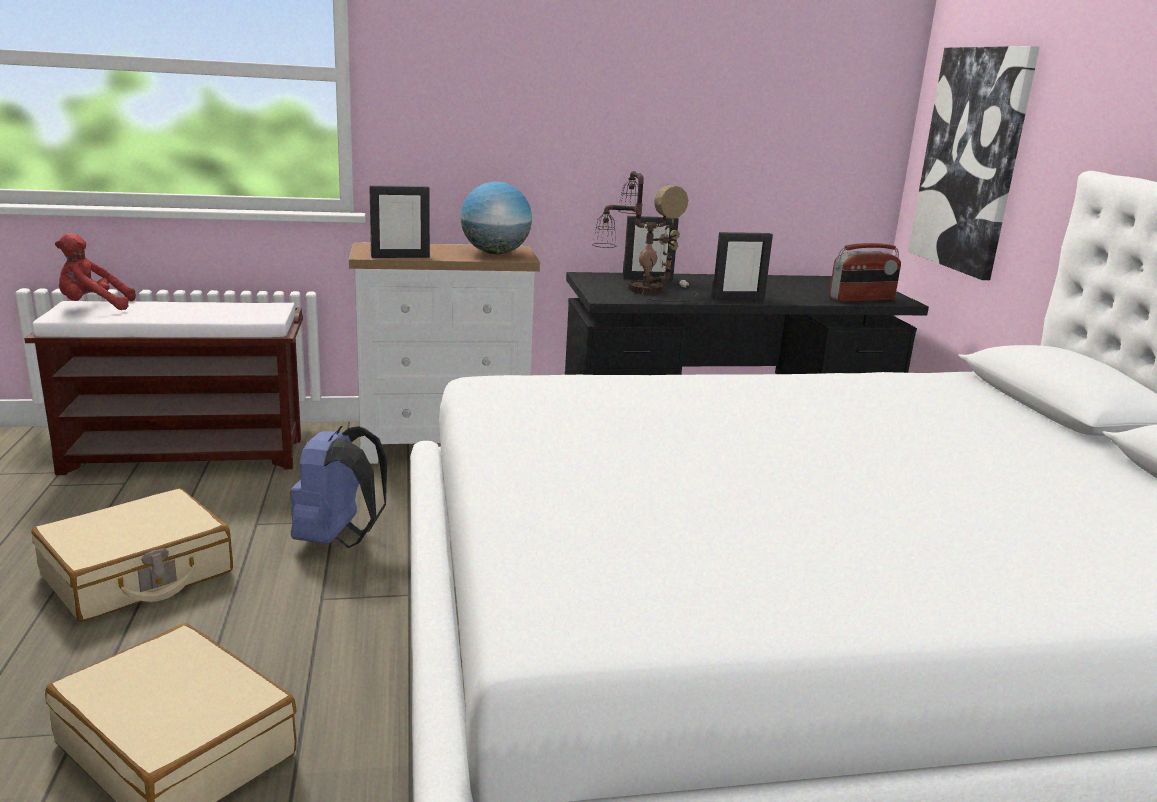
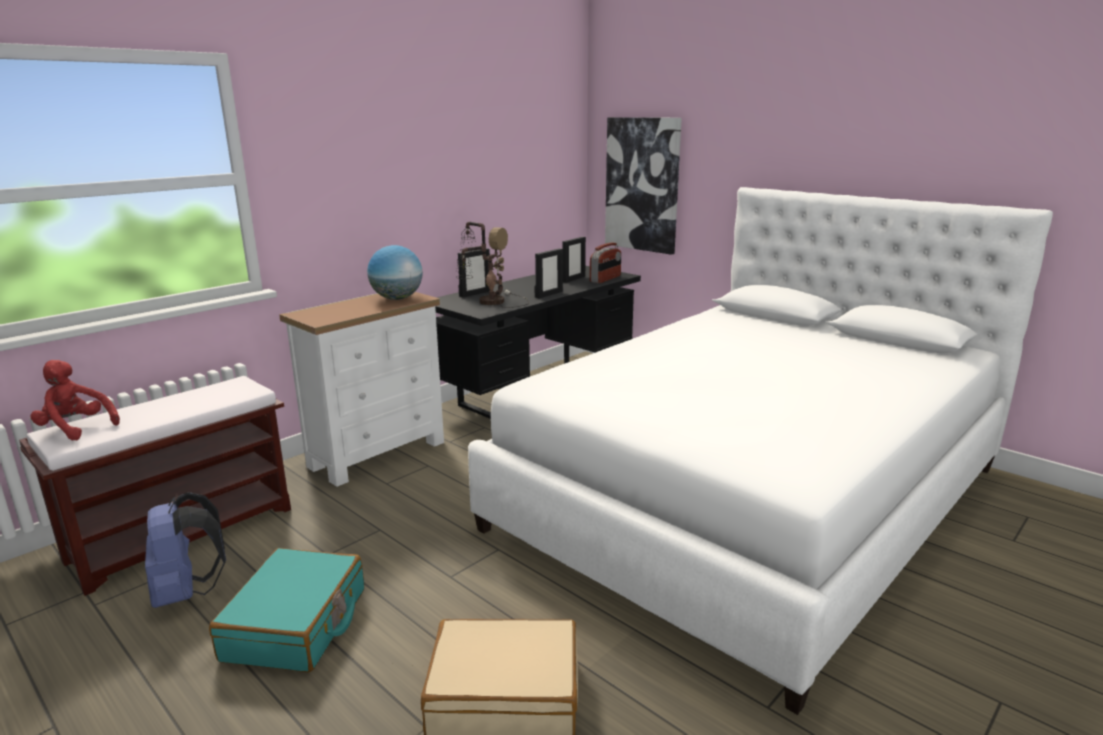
camera: 35 degrees left, 0 degrees up
beige suitcase [31,489,233,622] -> turquoise suitcase [209,548,364,673]
red plush toy [55,233,136,310] -> red plush toy turned 75 degrees clockwise [30,360,120,440]
blue backpack [290,426,387,548] -> blue backpack moved to [145,492,226,608]
picture frame [369,185,430,258] -> picture frame moved to [563,237,586,283]

